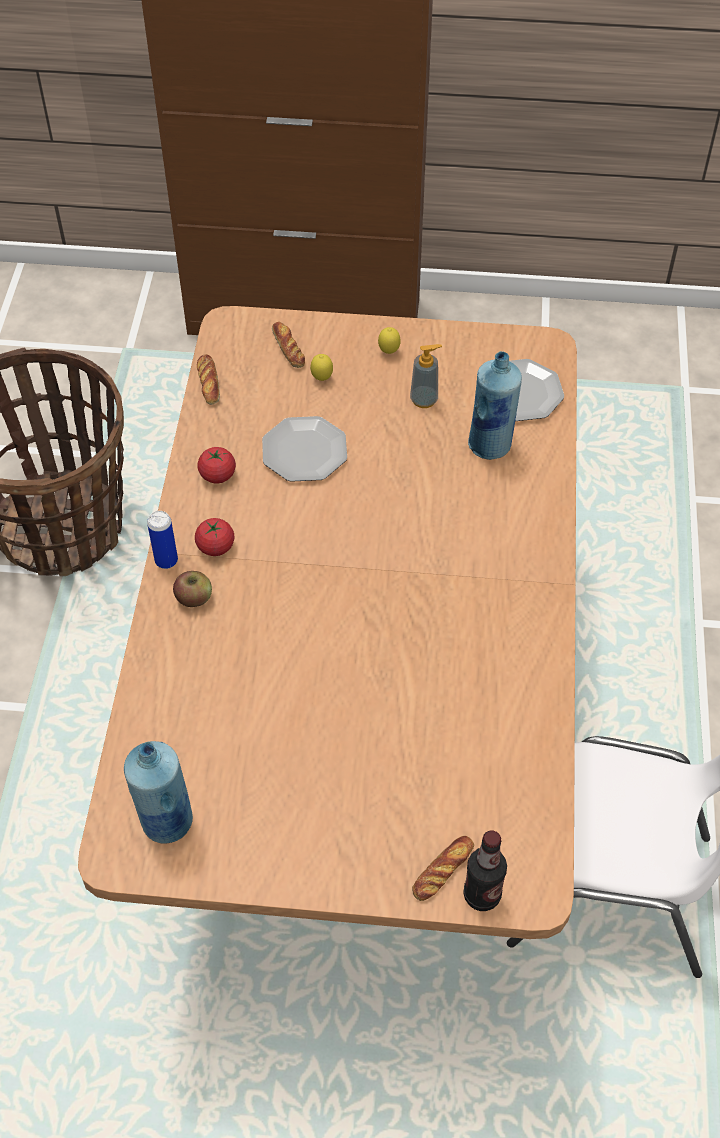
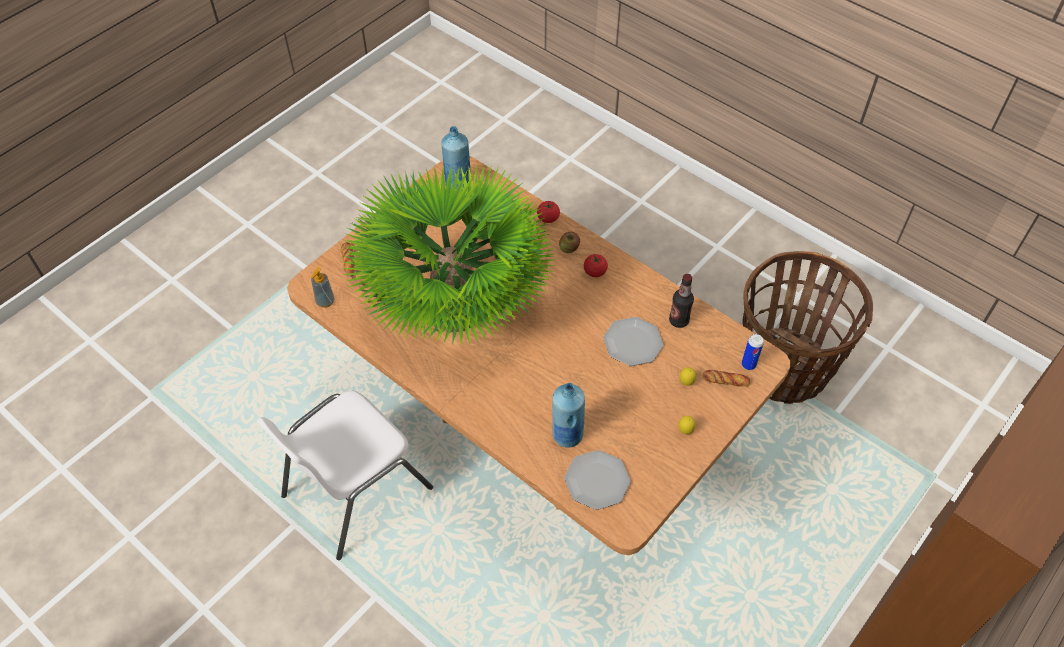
camera: 125 degrees right, 0 degrees up
can [147,511,178,569] -> can moved to [742,334,764,370]
bread [197,354,220,405] -> none
tomato [197,447,236,484] -> tomato moved to [537,201,560,223]
soap dispenser [410,344,442,408] -> soap dispenser moved to [311,267,334,308]
bottle [463,830,507,911] -> bottle moved to [669,274,694,328]
none -> potted plant [341,163,554,345]

